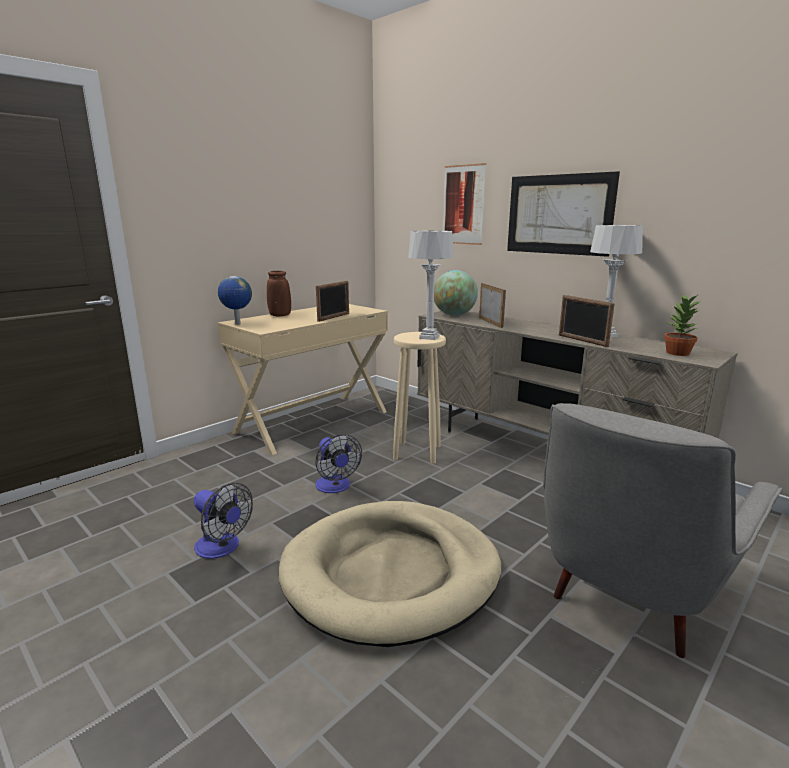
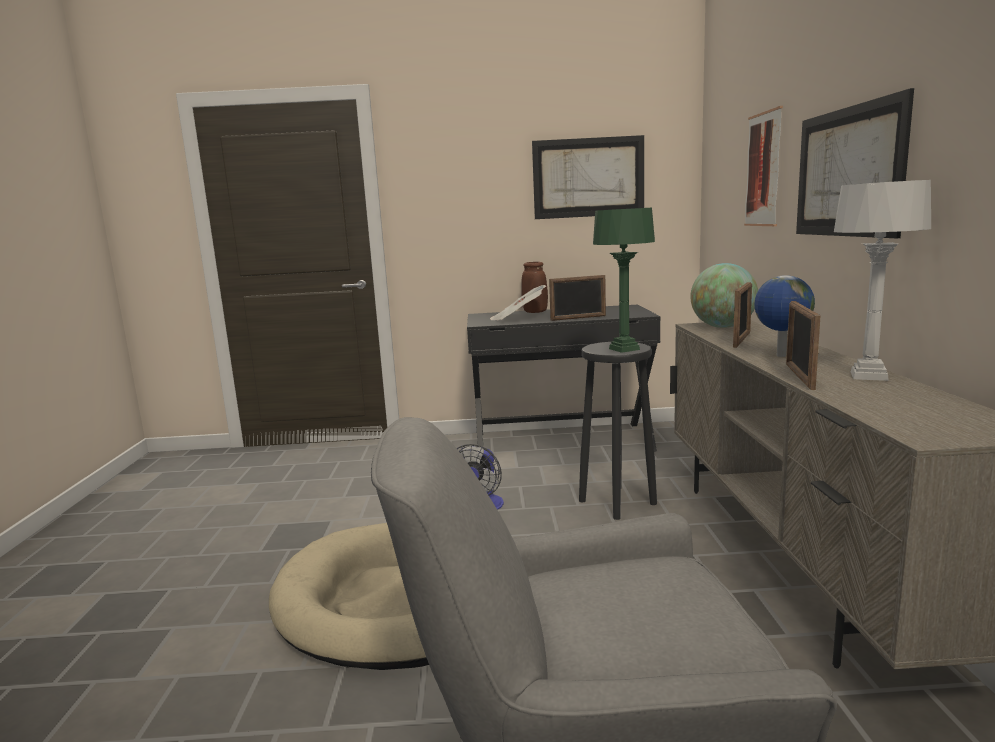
camera: 45 degrees right, 5 degrees down
fan [194,483,253,559] -> none
globe [218,276,252,325] -> globe moved to [754,275,815,357]
beige desk [218,304,388,455] -> black desk [467,304,661,451]
beige stool [393,332,446,464] -> black stool [579,342,657,520]
grey table lamp [408,231,454,340] -> green table lamp [593,208,655,353]
potted plant [664,294,700,356] -> none
none -> newspaper [490,285,546,320]
none -> picture [532,135,644,219]

